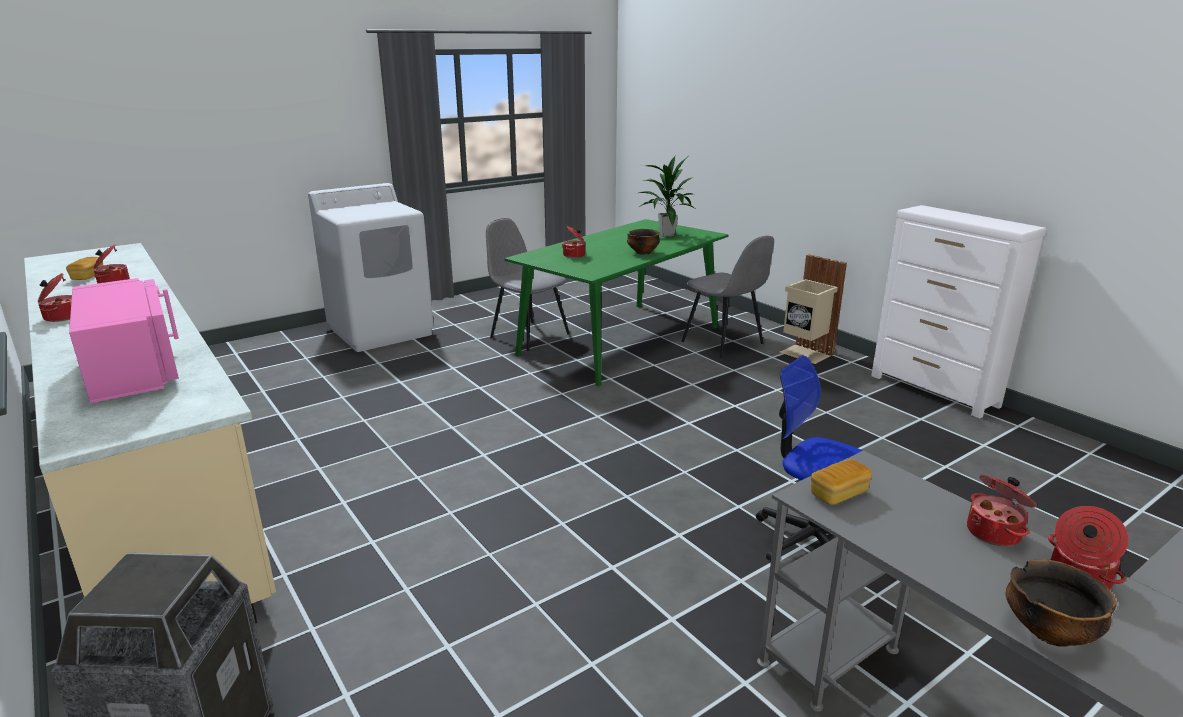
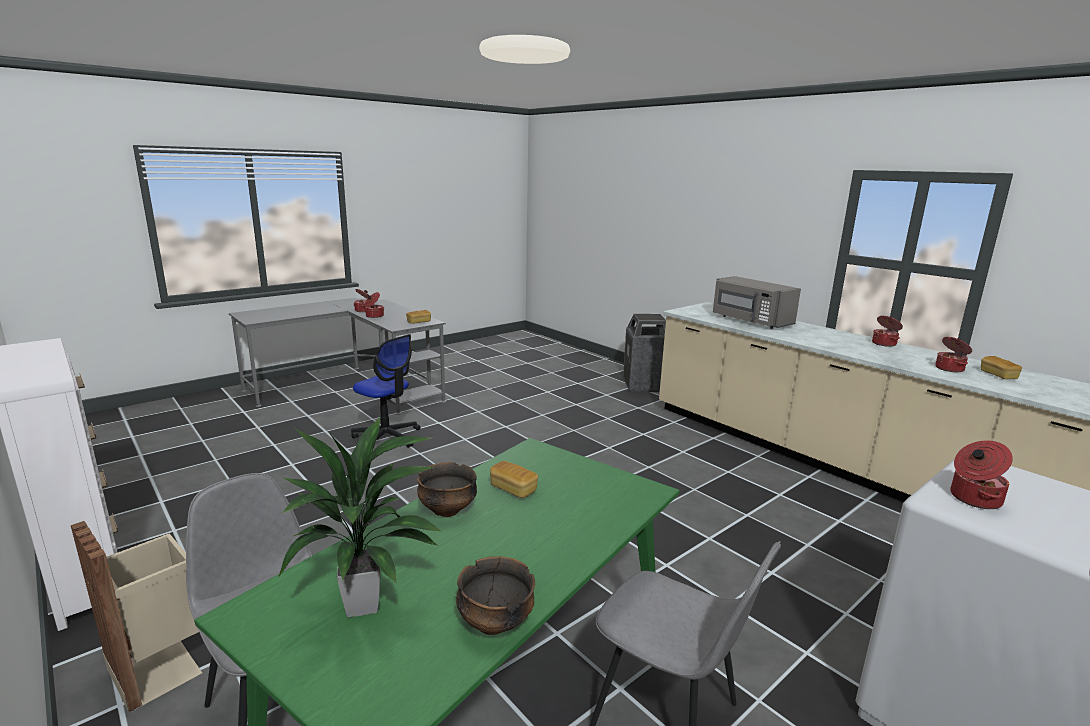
camera: 175 degrees right, 5 degrees down
pink microwave [69,278,179,403] -> grey microwave [713,276,801,329]
cooking pot [562,226,585,258] -> cooking pot moved to [951,440,1013,509]
bowl [1005,559,1117,647] -> bowl moved to [456,556,535,635]
none -> bread [490,461,538,498]

